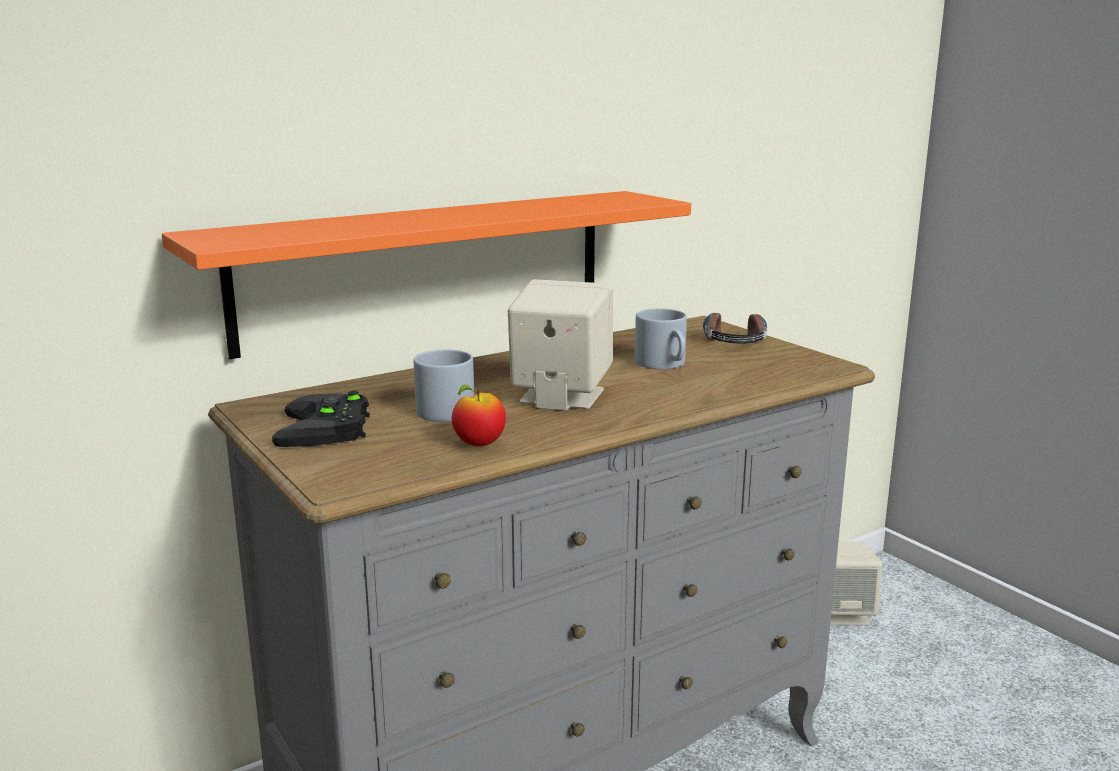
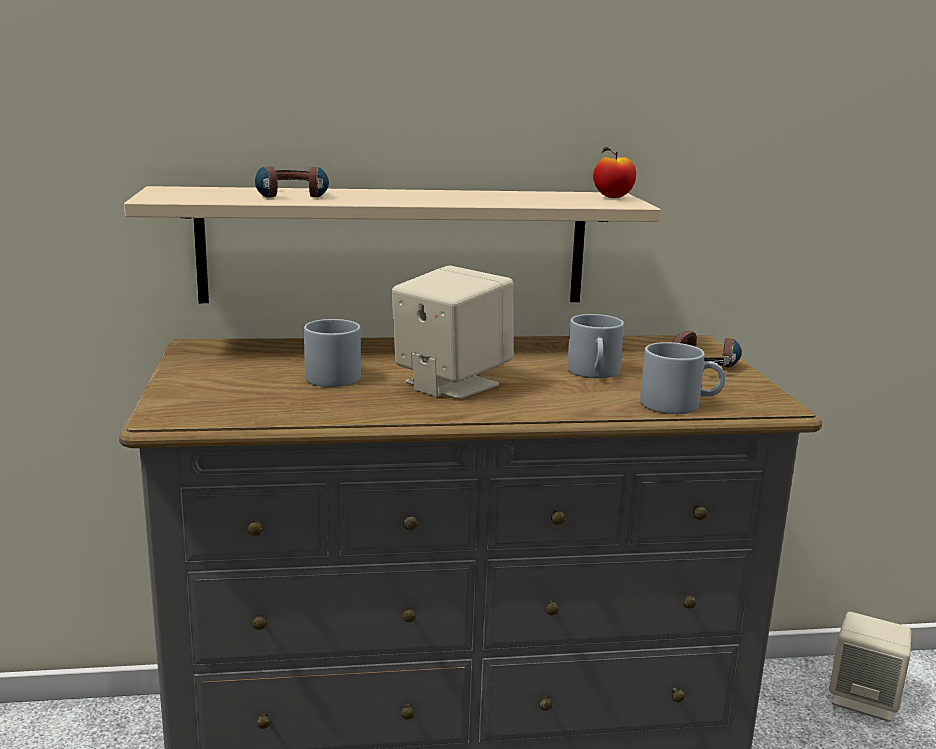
camera: 25 degrees right, 0 degrees up
orange shelf [162,191,691,359] -> beige shelf [124,186,661,303]
black game controller [272,390,370,447] -> none
apple [451,385,506,446] -> apple moved to [593,147,636,198]
none -> headphones [255,167,329,197]
none -> grey mug [640,342,725,414]

